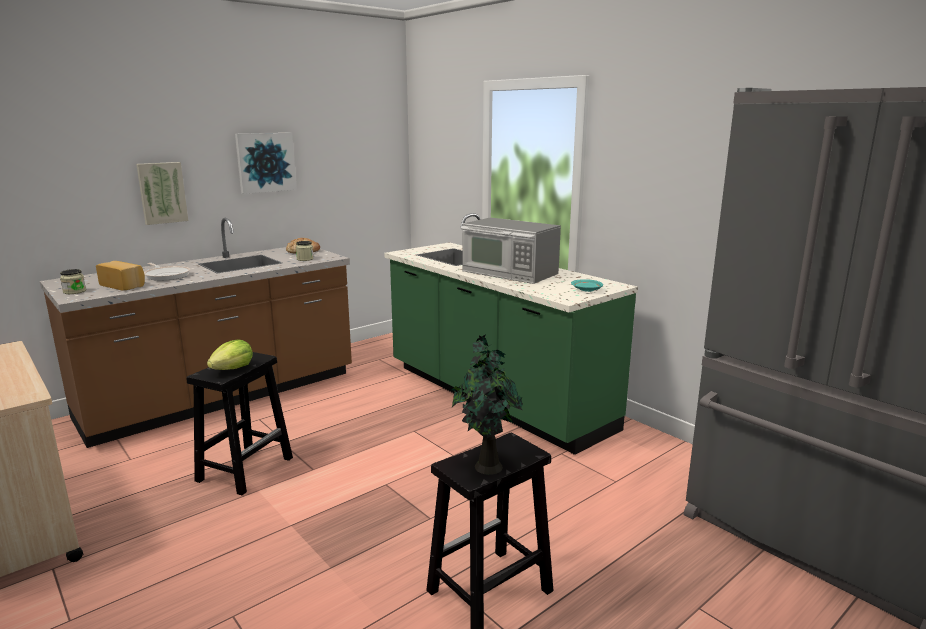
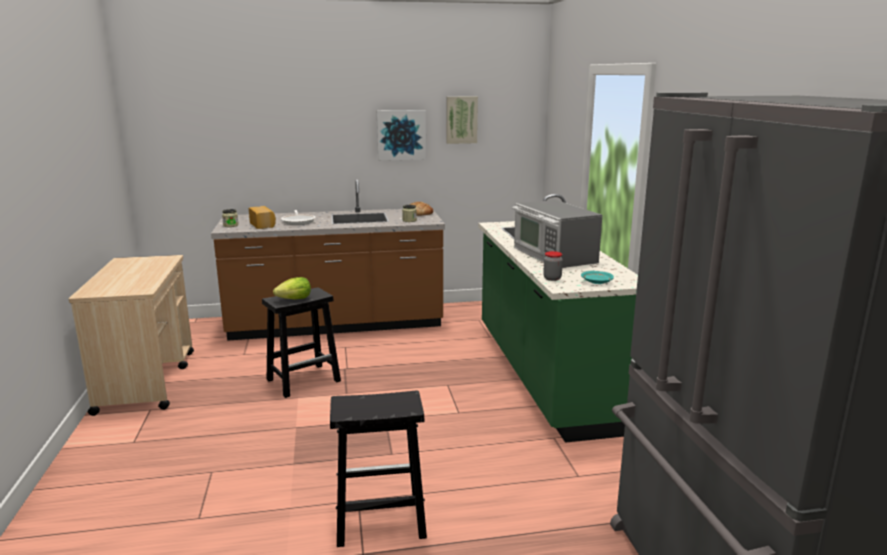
camera: 30 degrees right, 0 degrees up
picture [136,162,188,225] -> picture moved to [447,97,478,144]
potted plant [452,335,523,475] -> none
none -> jar [543,251,563,281]

